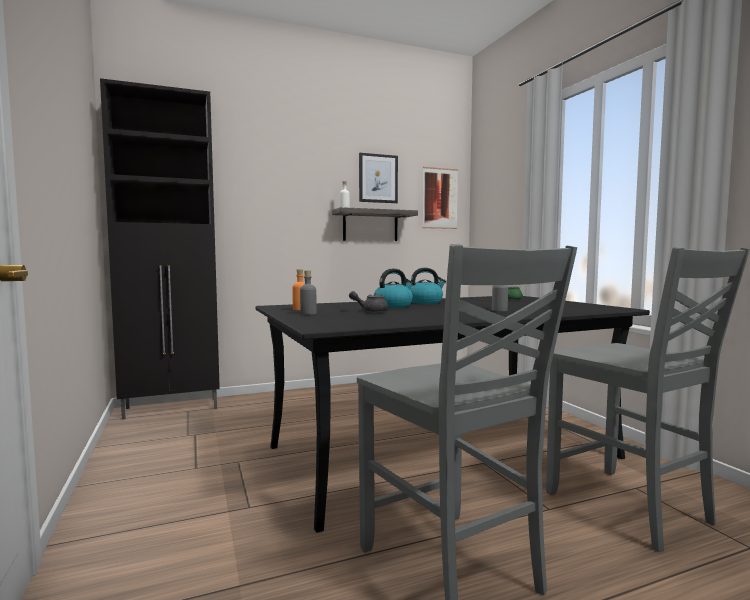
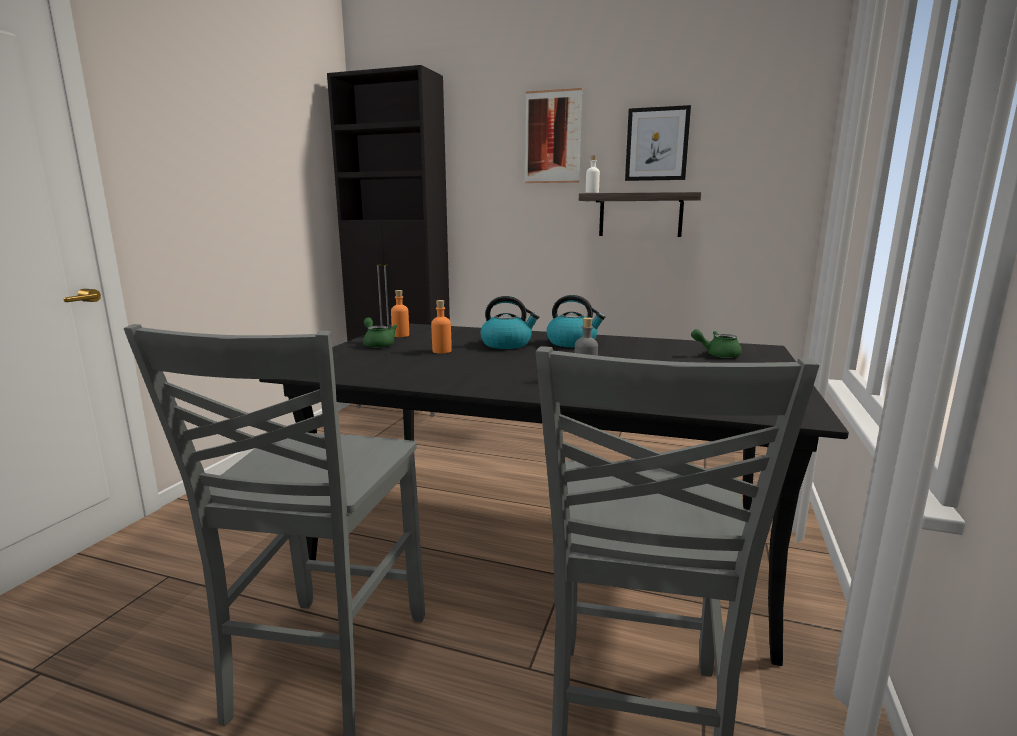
camera: 40 degrees right, 10 degrees up
grey bottle [300,270,317,315] -> green teapot [363,318,397,348]
grey teapot [349,291,388,313] -> orange bottle [431,300,452,354]
picture [422,167,458,229] -> picture moved to [525,88,582,183]

